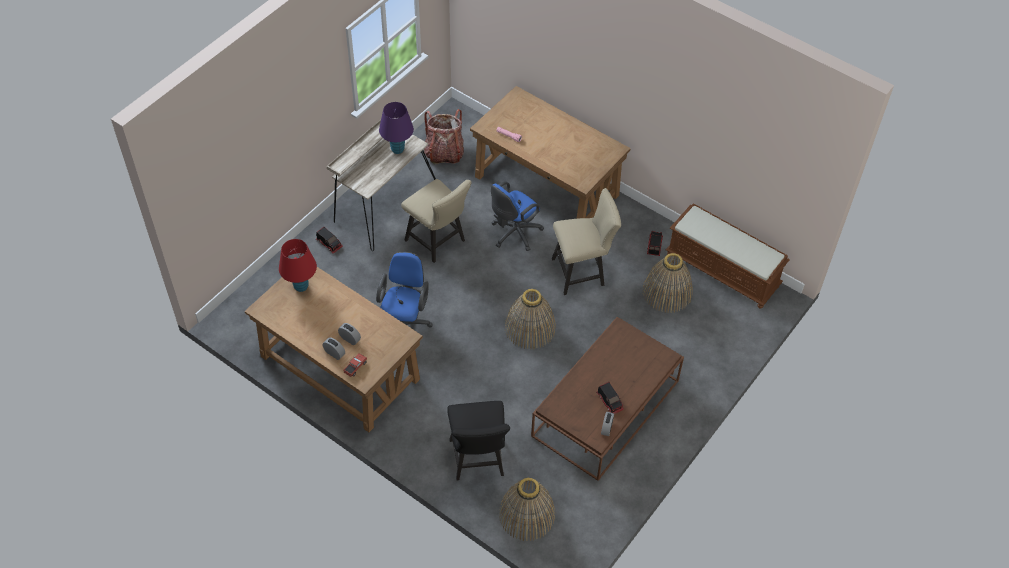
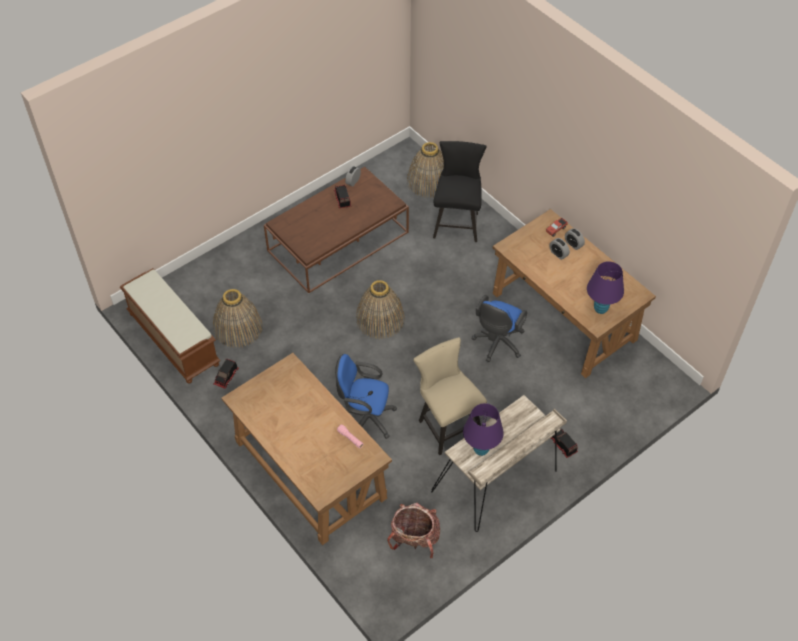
camera: 165 degrees left, 0 degrees up
red table lamp [279,239,317,292] -> purple table lamp [587,261,624,314]
blue office chair [491,181,544,251] -> blue office chair turned 135 degrees counterclockwise [335,354,397,439]
beige chair [552,188,621,295] -> none

